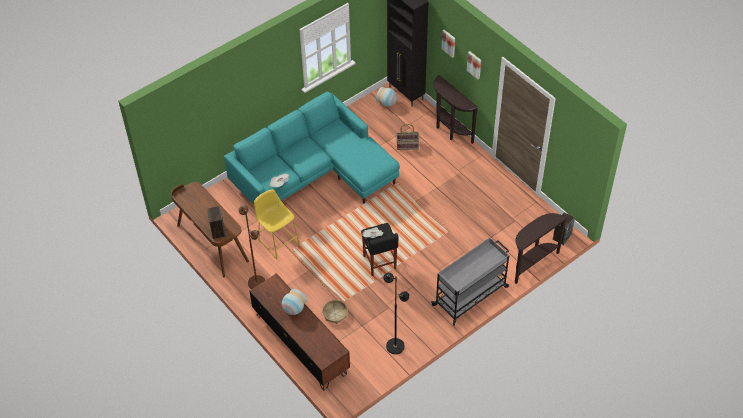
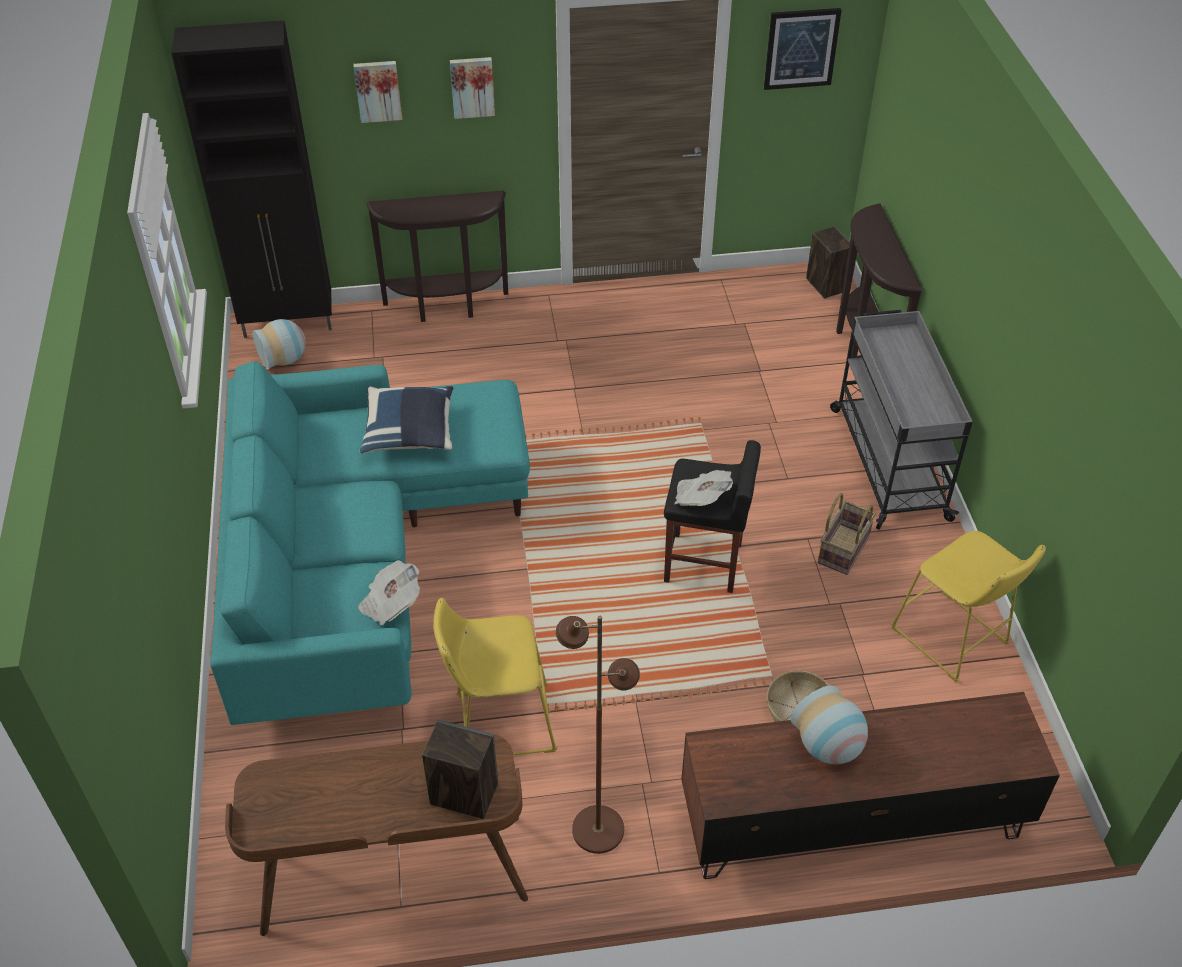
camera: 60 degrees left, 5 degrees down
black floor lamp [383,273,410,354] -> yellow stool [891,531,1046,682]
basket [396,124,419,150] -> basket moved to [818,493,876,575]
none -> blue pillow [360,386,454,454]
none -> picture [764,8,841,90]

